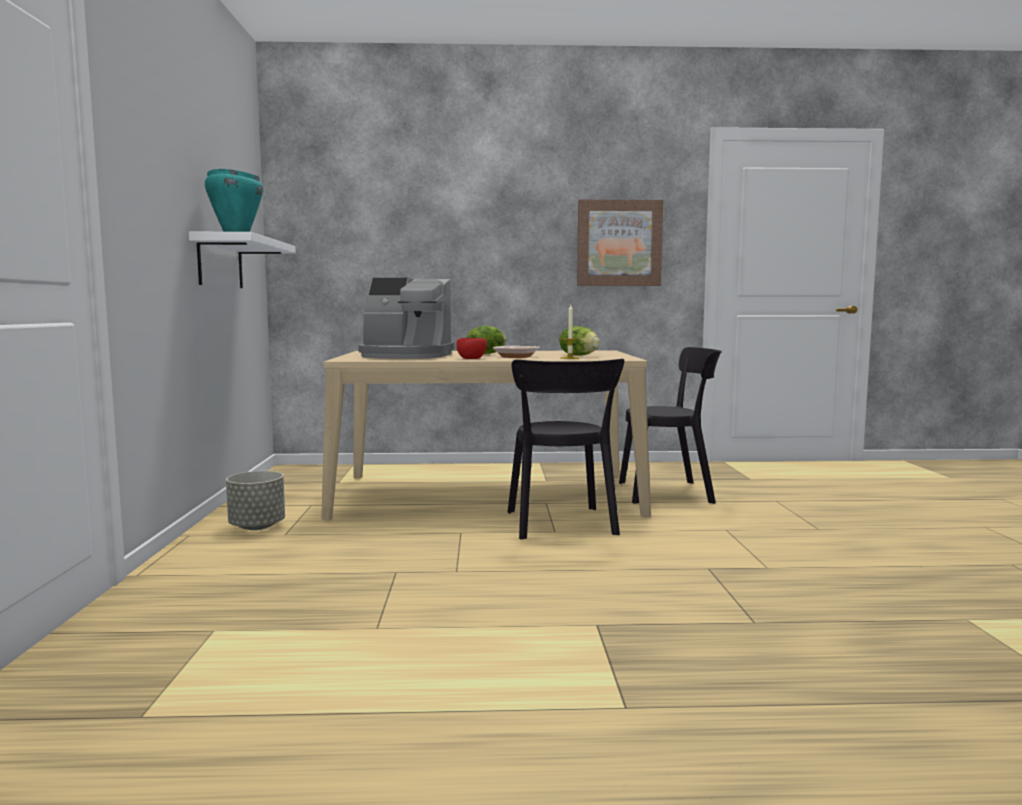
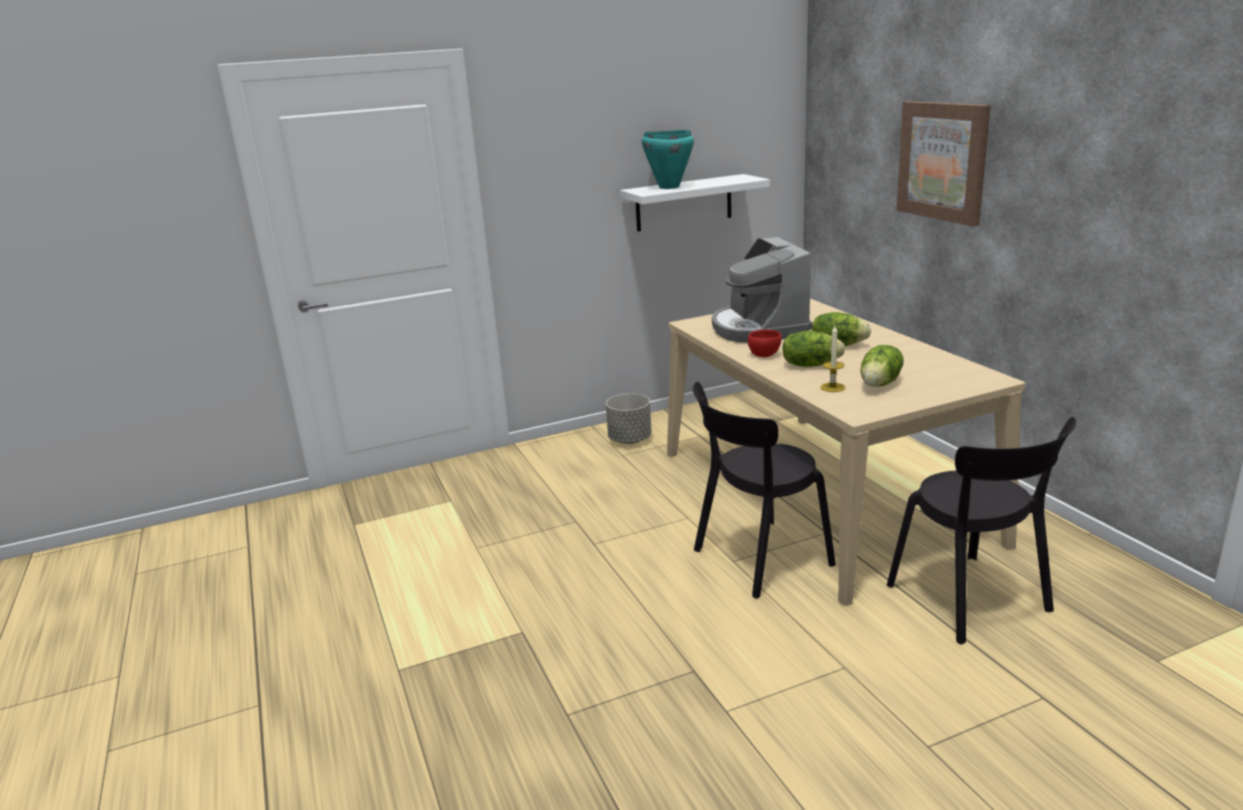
camera: 70 degrees right, 15 degrees up
bowl [493,346,539,358] -> lettuce [782,331,845,367]
picture [577,200,663,286] -> picture moved to [897,101,991,227]

